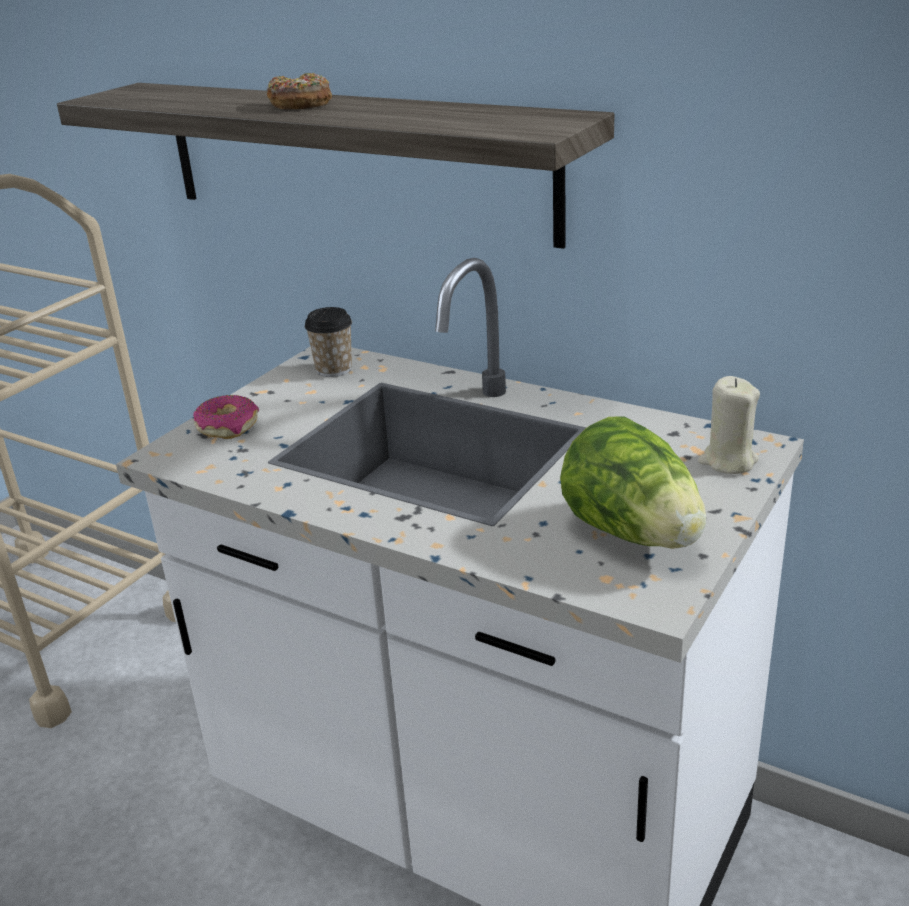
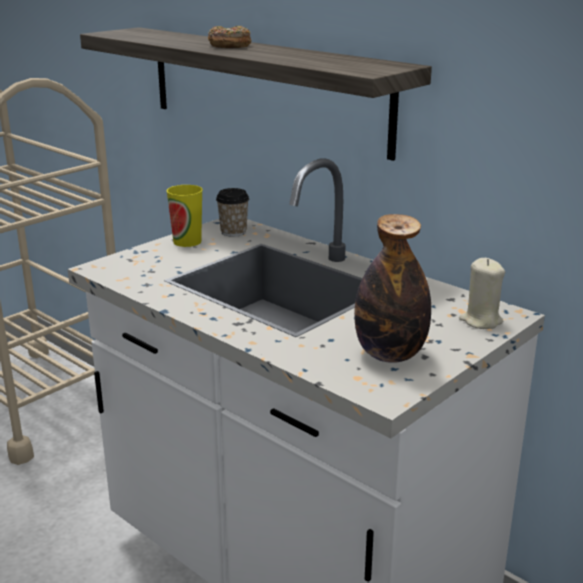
camera: 10 degrees right, 5 degrees down
donut [193,395,259,439] -> none
lettuce [560,416,706,549] -> bottle [354,214,431,363]
none -> cup [167,185,203,247]

